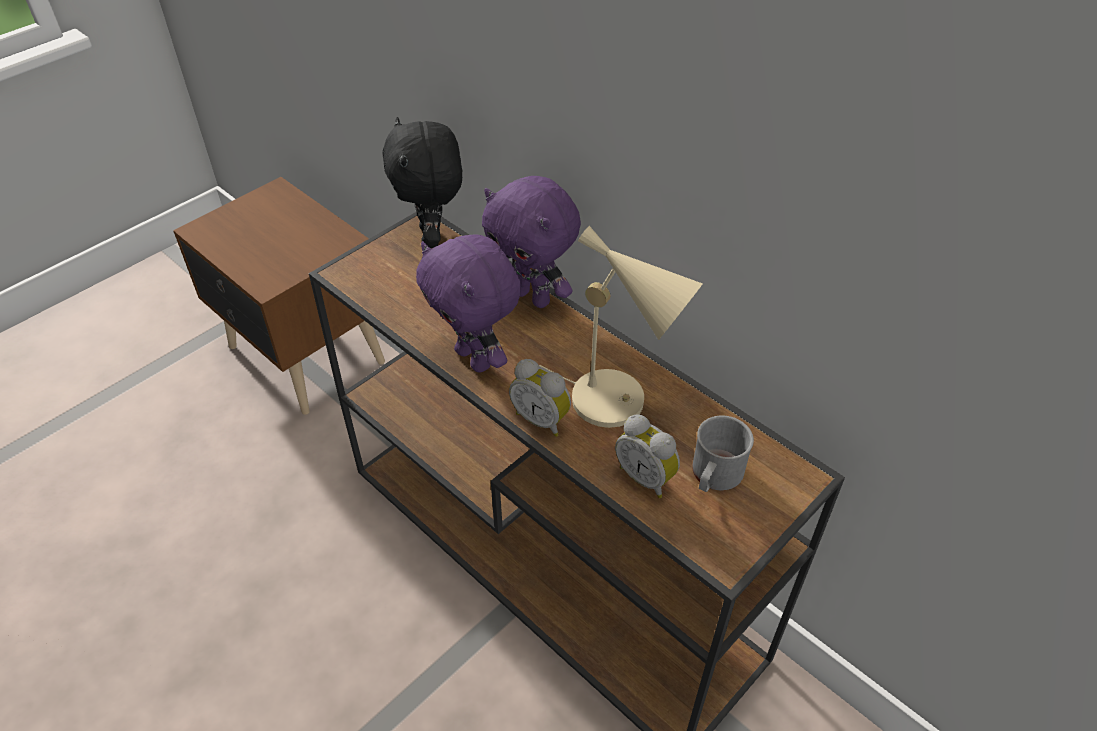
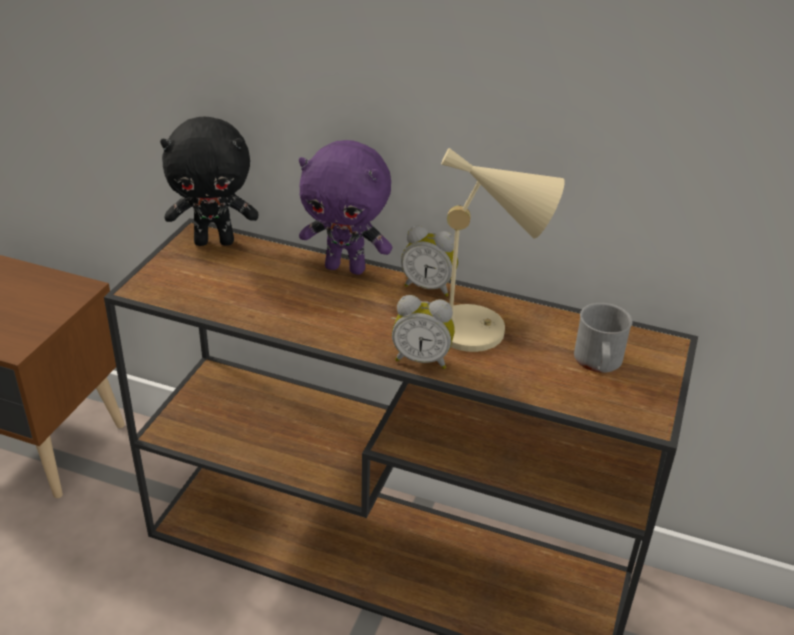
camera: 25 degrees left, 10 degrees down
black plush toy [383,117,462,248] -> black plush toy turned 60 degrees counterclockwise [160,117,258,246]
purple plush toy [416,234,521,373] -> none
alarm clock [615,414,680,498] -> alarm clock moved to [401,225,458,297]

